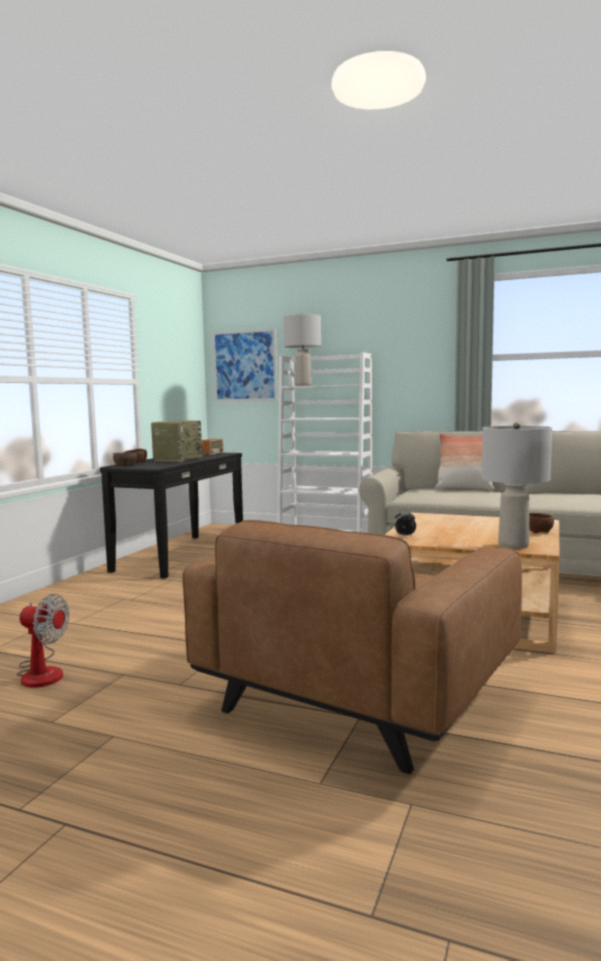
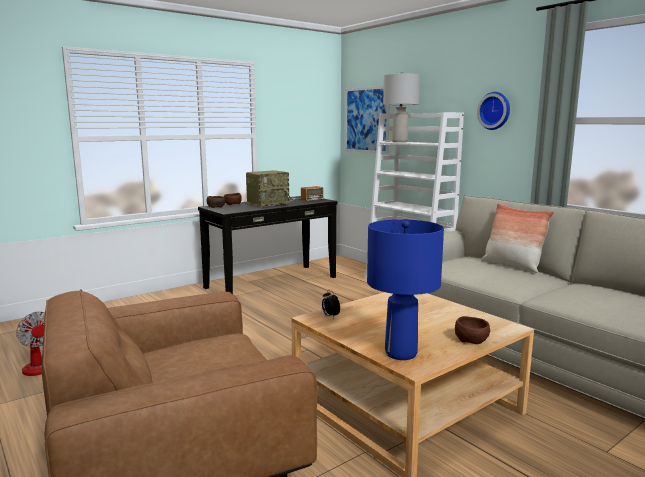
camera: 30 degrees right, 5 degrees up
grey table lamp [482,422,552,549] -> blue table lamp [367,219,444,360]
none -> wall clock [477,92,510,130]

